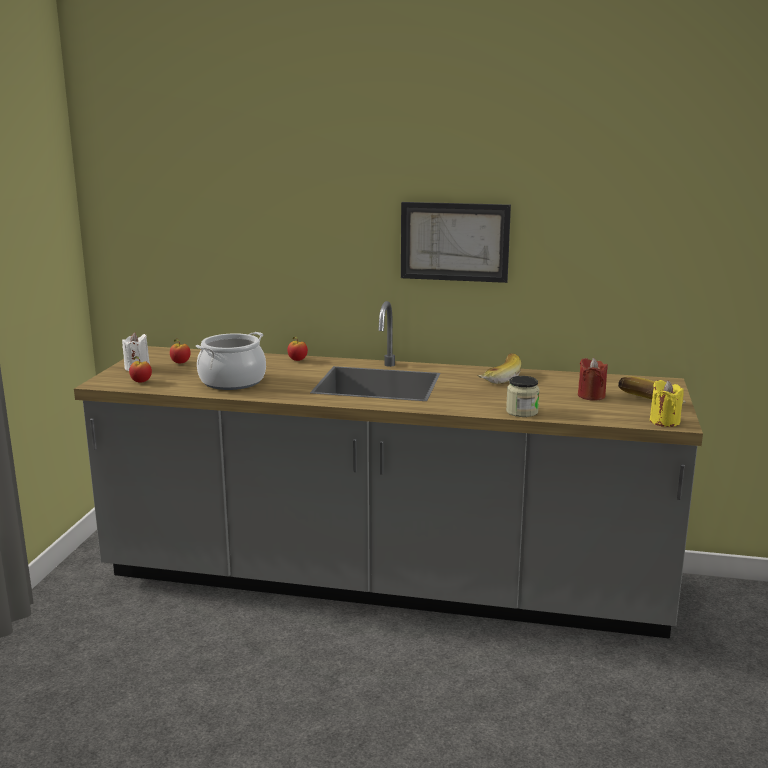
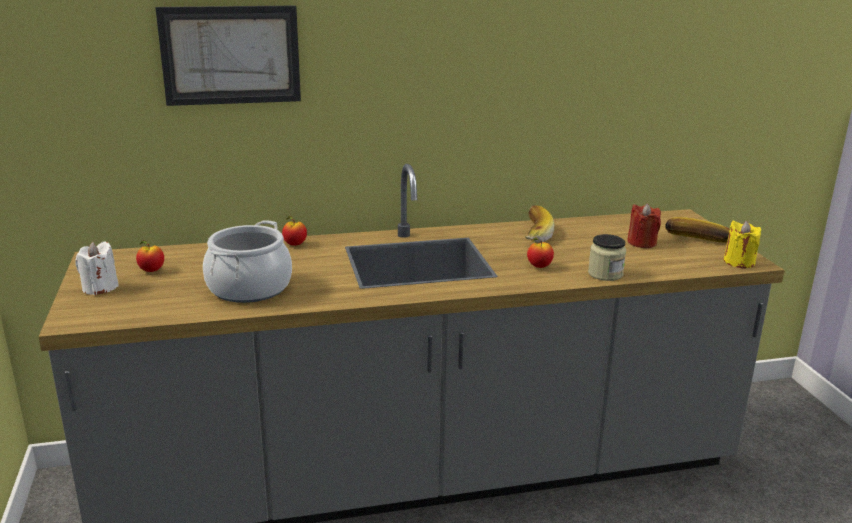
camera: 25 degrees left, 5 degrees up
apple [129,356,152,383] -> apple moved to [527,237,554,268]
picture [401,202,511,283] -> picture moved to [155,6,301,106]

